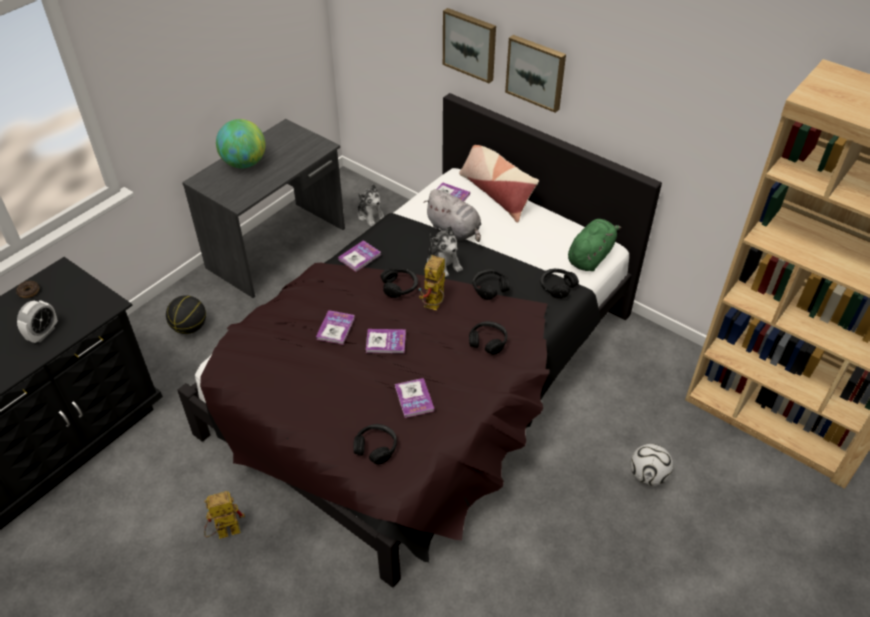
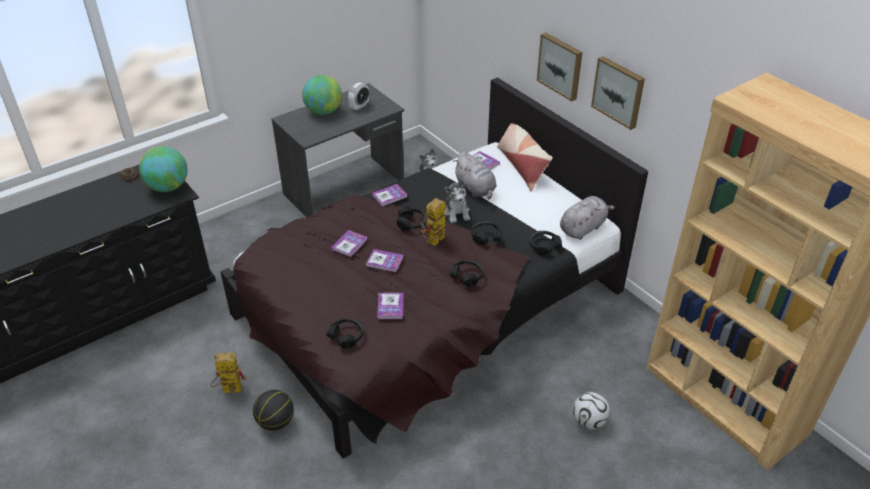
camera: 15 degrees right, 5 degrees down
alarm clock [17,300,58,343] -> alarm clock moved to [348,82,370,111]
basketball [166,295,206,334] -> basketball moved to [253,390,294,431]
picture [443,8,496,83] -> picture moved to [591,56,645,130]
green plush toy [568,219,621,271] -> grey plush toy [560,196,615,240]
none -> globe [139,146,188,192]

